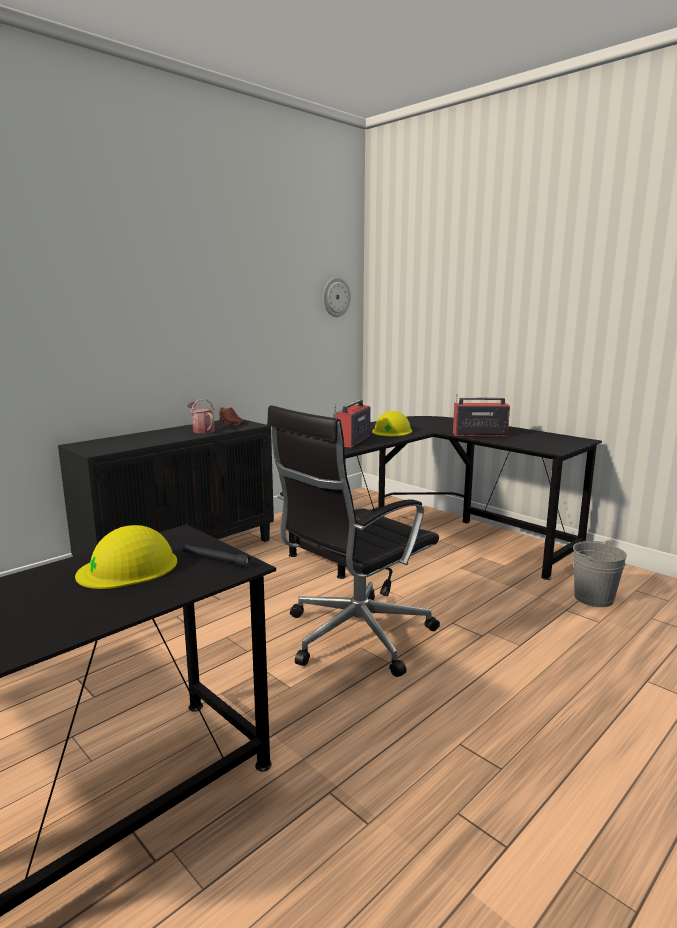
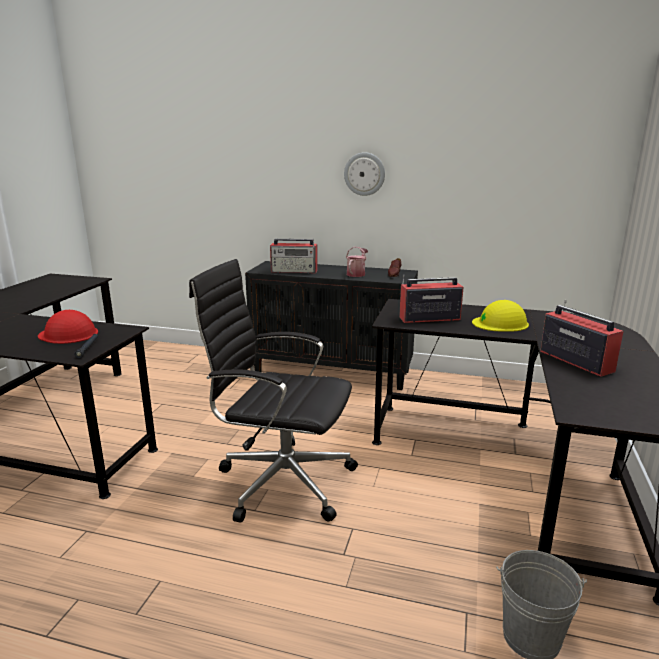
camera: 60 degrees right, 5 degrees up
yellow hard hat [75,525,177,589] -> red hard hat [38,310,98,344]
wall clock [323,277,351,317] -> wall clock moved to [344,152,385,196]
none -> radio [270,239,318,273]

